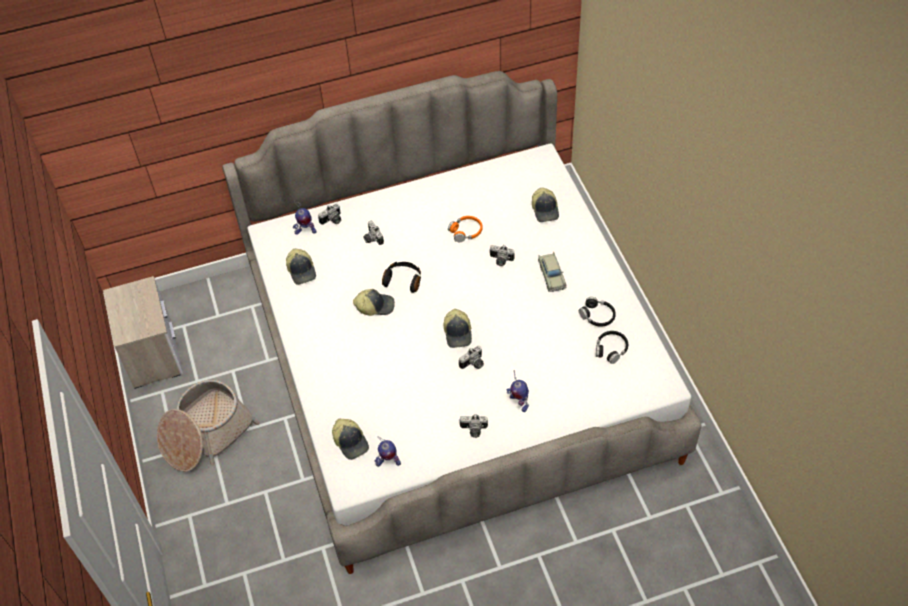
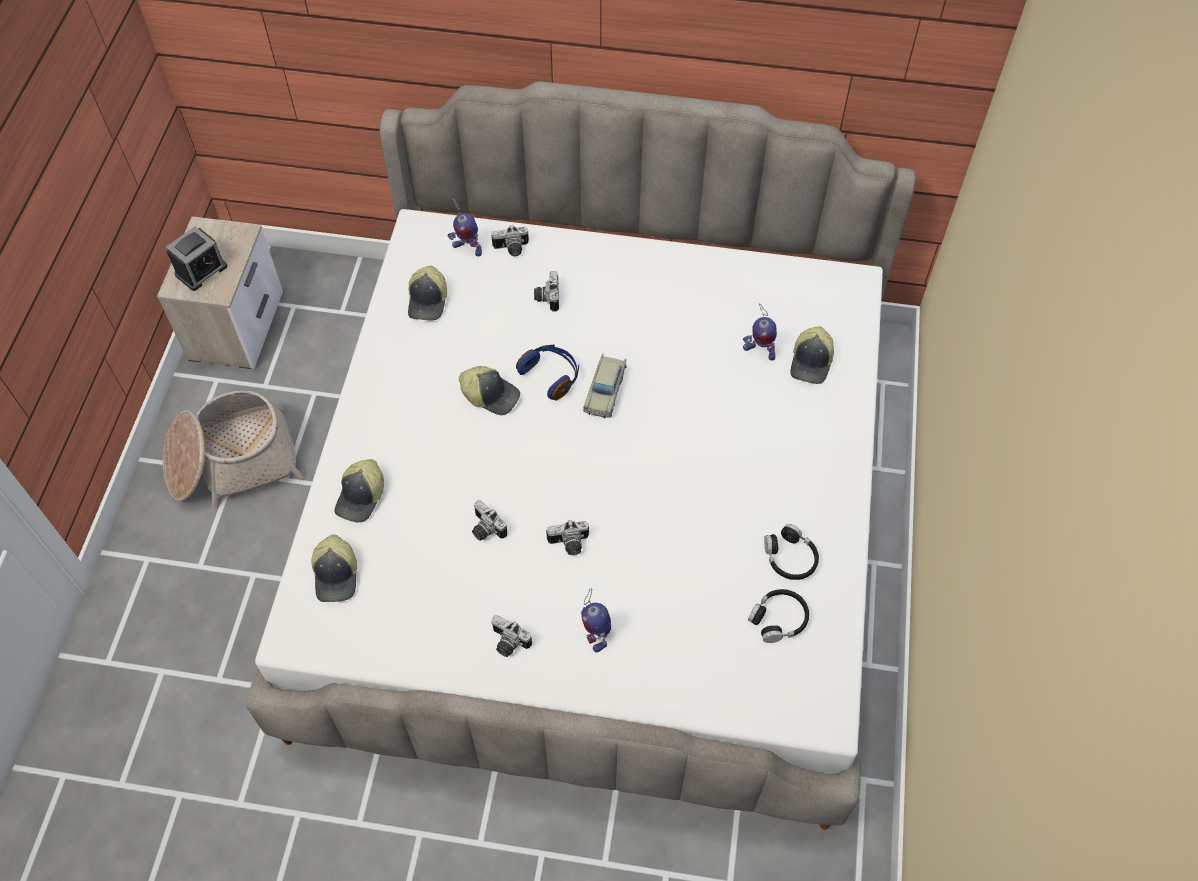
camera: 25 degrees right, 5 degrees up
toy robot [375,436,401,467] -> toy robot moved to [743,303,777,360]
black headphones [382,262,421,293] -> blue headphones [516,345,579,400]
cap [444,309,472,348] -> cap moved to [335,459,384,522]
orange headphones [448,216,483,242] -> none
camera [490,245,514,266] -> camera moved to [472,500,507,541]
beige toy car [538,252,566,292] -> beige toy car moved to [583,354,627,418]
none -> alarm clock [166,226,228,291]

